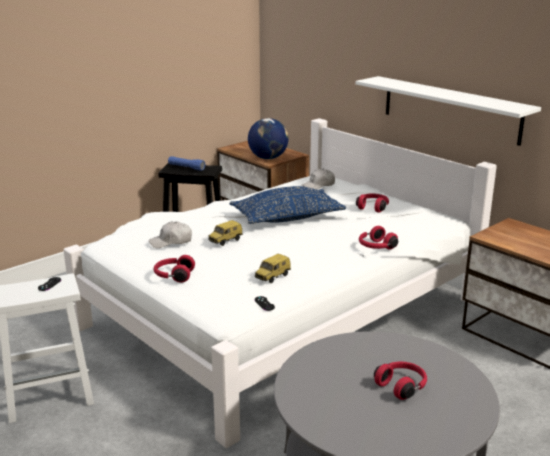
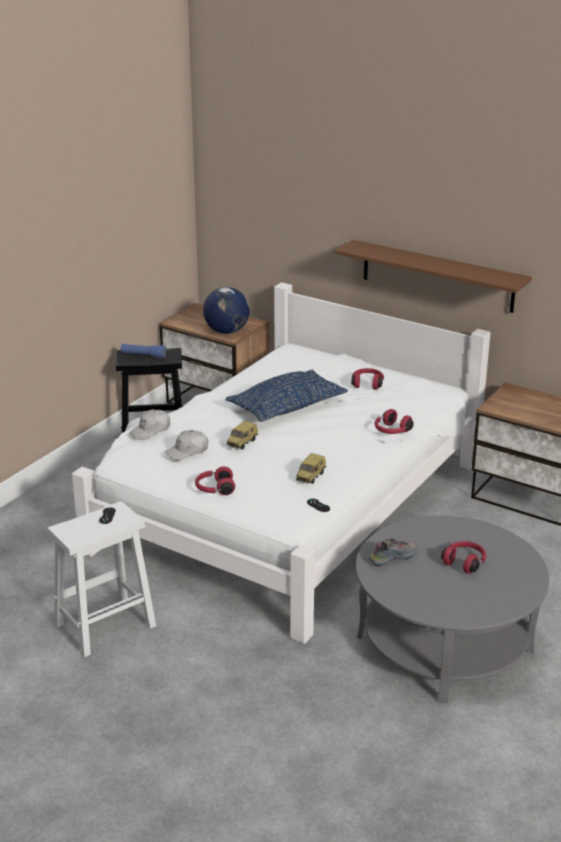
camera: 15 degrees left, 5 degrees up
white cap [302,169,335,190] -> white cap moved to [130,409,170,440]
white shelf [355,76,541,146] -> brown shelf [334,240,532,313]
none -> shoe [369,538,418,566]

